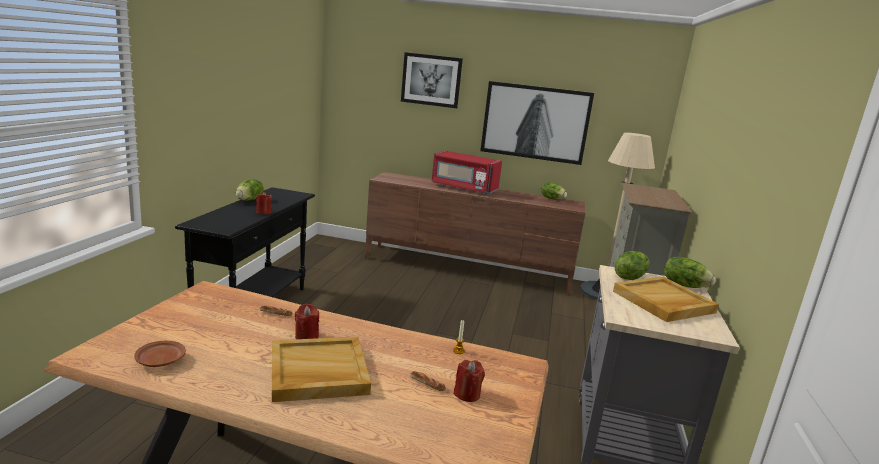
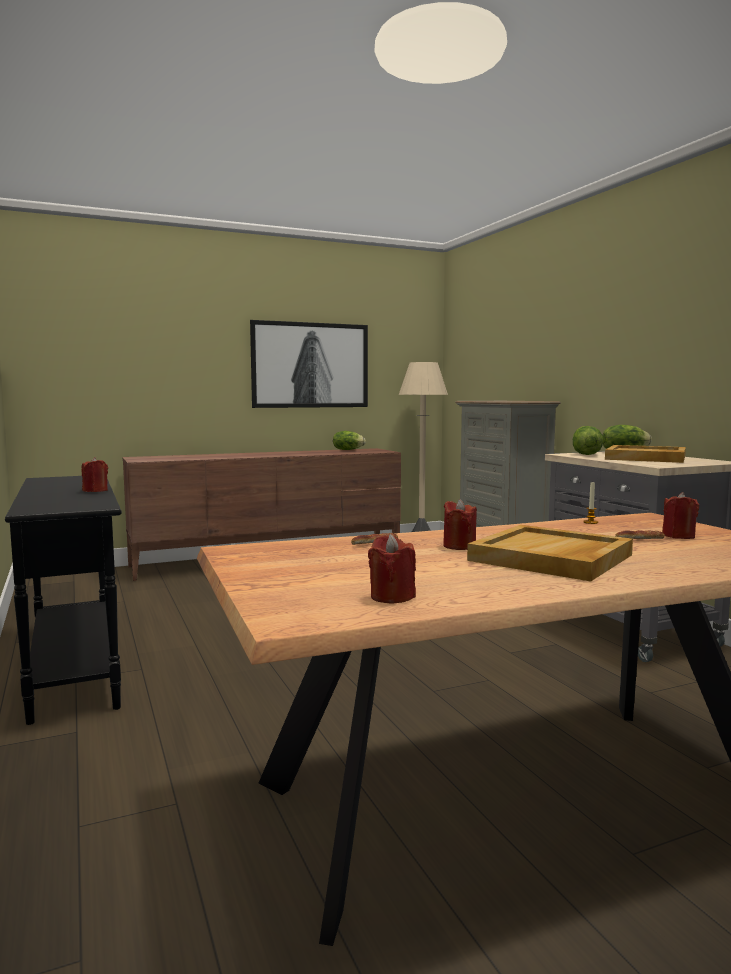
camera: 35 degrees left, 10 degrees down
brown plate [134,341,186,367] -> red candle [368,534,416,604]
lettuce [236,179,264,201] -> none
picture [401,52,463,108] -> none
red microwave [432,151,502,194] -> none

